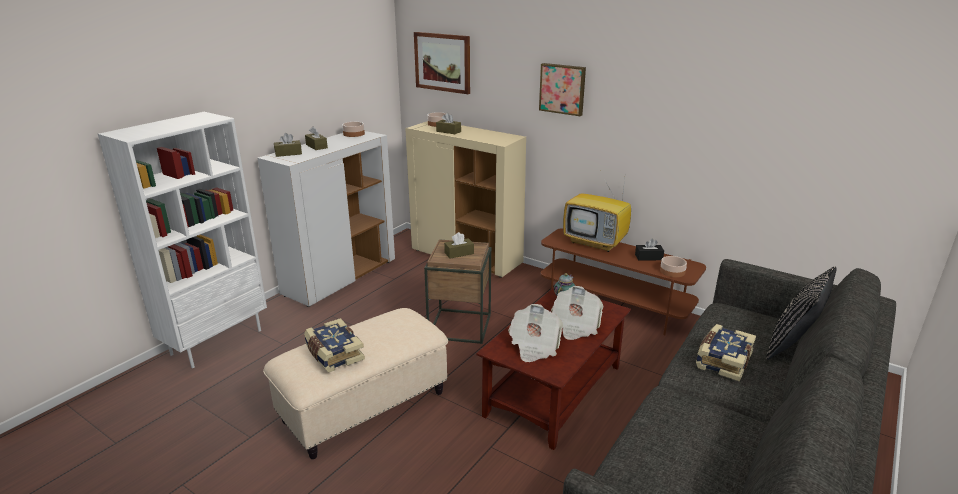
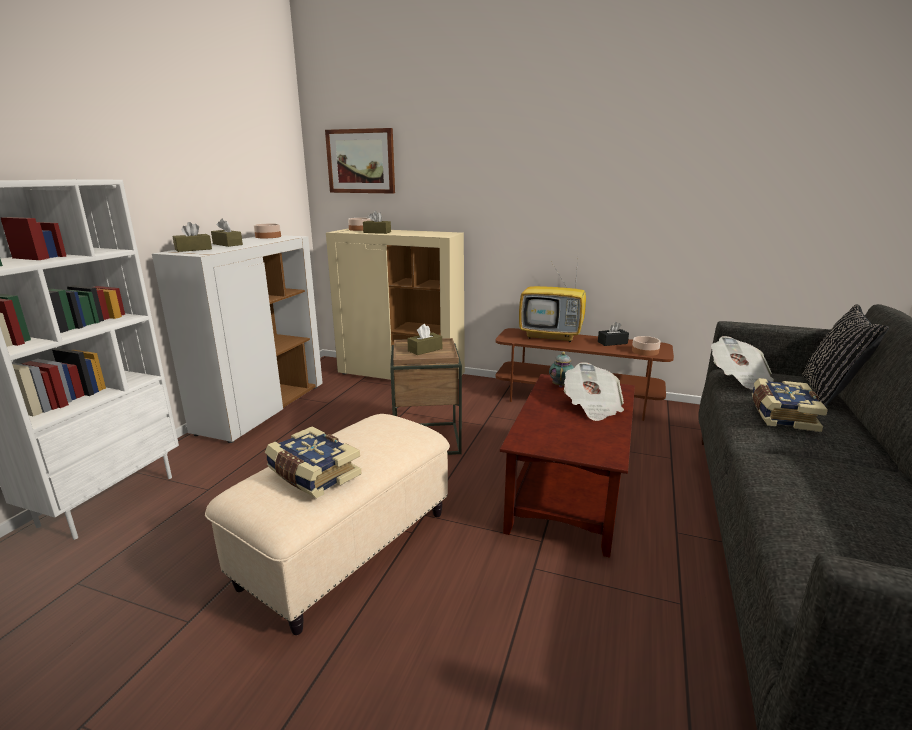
camera: 15 degrees left, 5 degrees down
newspaper [508,304,563,362] -> newspaper moved to [711,336,774,390]
picture [539,63,586,116] -> none

